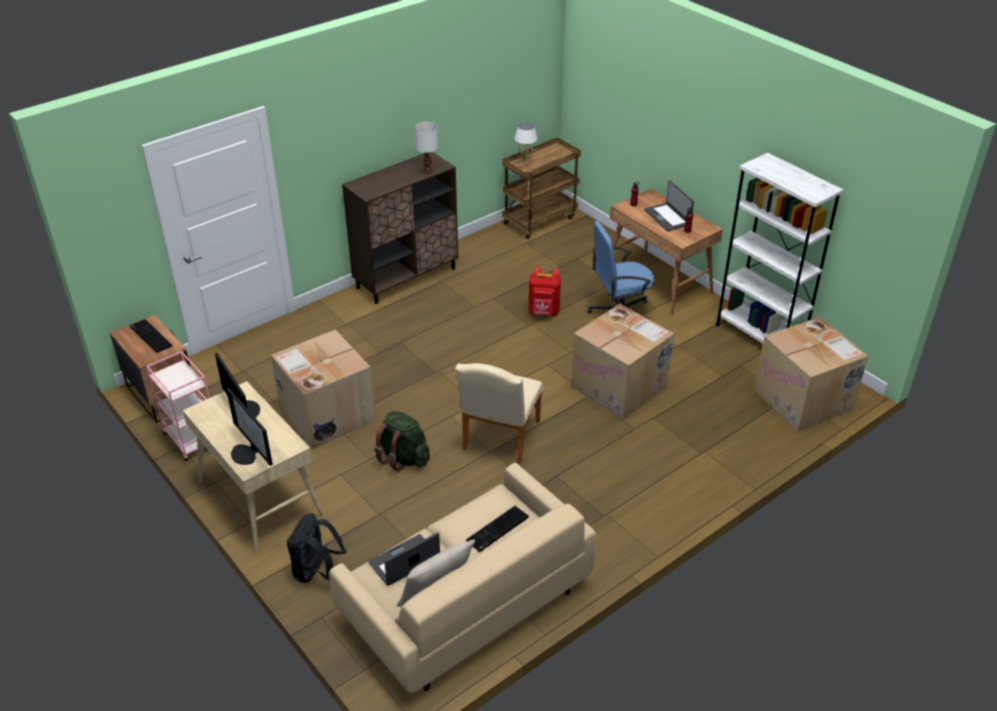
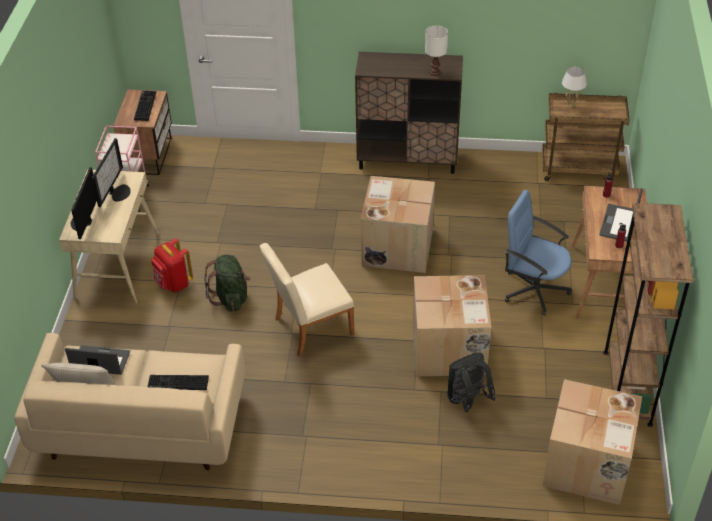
camera: 45 degrees right, 5 degrees up
cardboard box [271,330,376,449] -> cardboard box moved to [361,176,435,273]
black backpack [287,513,346,583] -> black backpack moved to [447,352,496,412]
red backpack [528,267,561,316] -> red backpack moved to [151,238,193,293]
white bookcase [715,153,844,343] -> brown bookcase [603,203,693,427]

